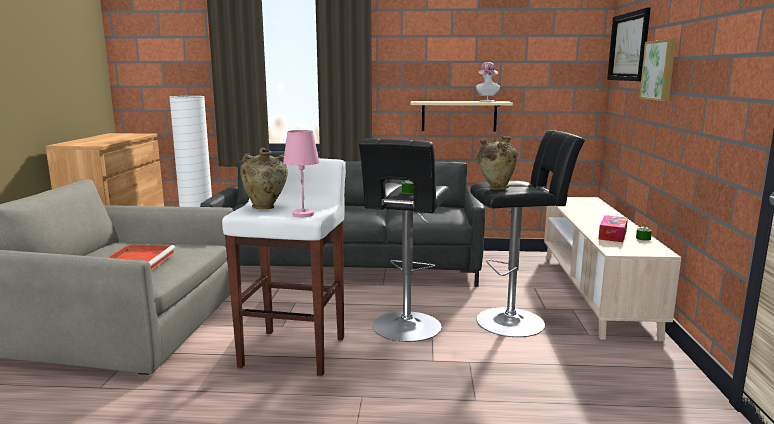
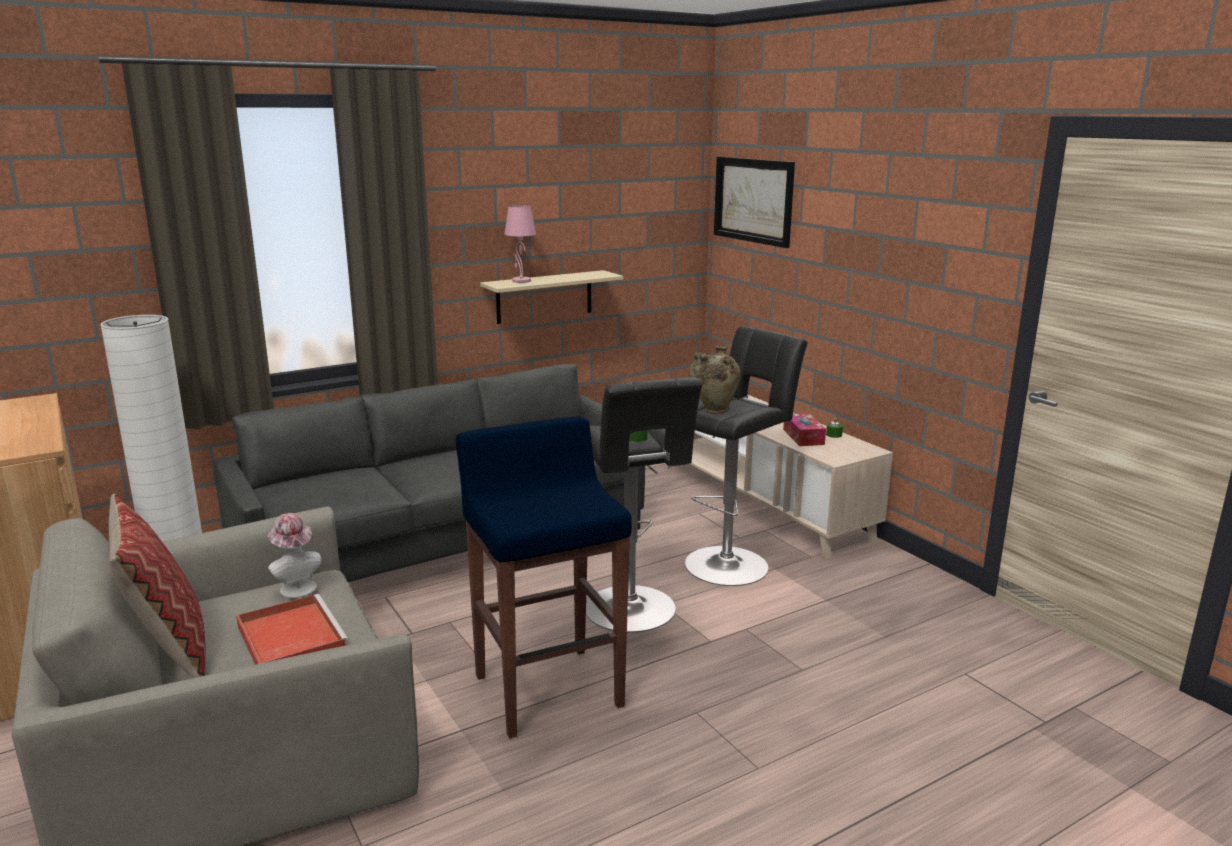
camera: 35 degrees left, 5 degrees up
white stool [222,159,346,376] -> blue stool [456,416,632,738]
beige vase [240,148,288,209] -> none
pink table lamp [283,130,319,217] -> pink table lamp moved to [504,205,536,283]
hat [476,62,500,102] -> hat moved to [267,513,321,598]
picture [639,39,676,101] -> none
none -> pillow [109,494,206,678]

